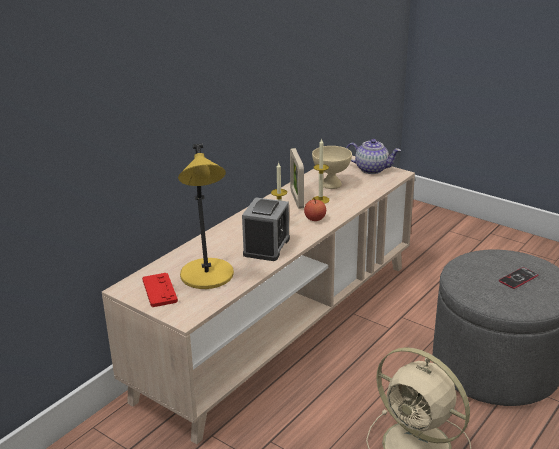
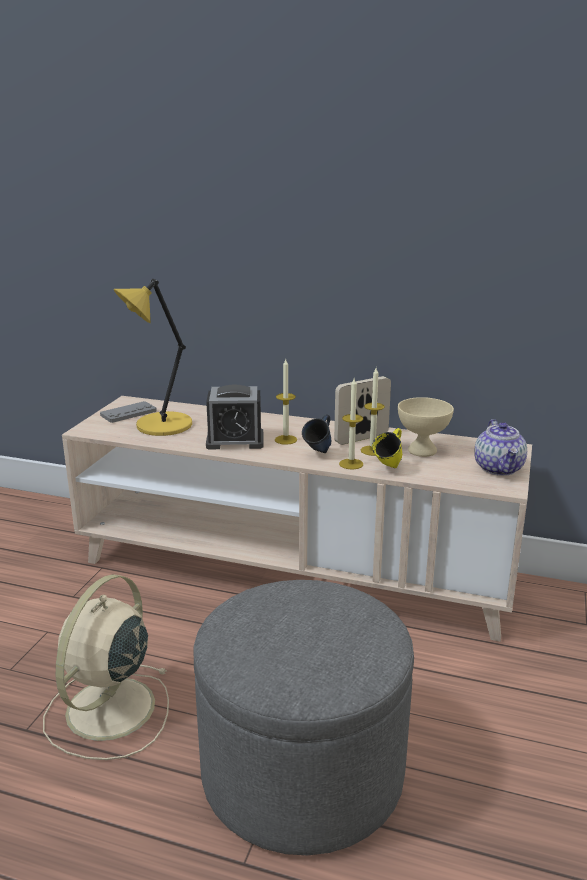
camera: 70 degrees right, 5 degrees down
red game controller [142,273,178,307] -> grey game controller [100,401,157,423]
apple [304,198,326,221] -> blue mug [302,415,331,453]
phone [499,267,538,289] -> none
none -> candle [339,379,363,470]
none -> yellow mug [372,428,402,468]

